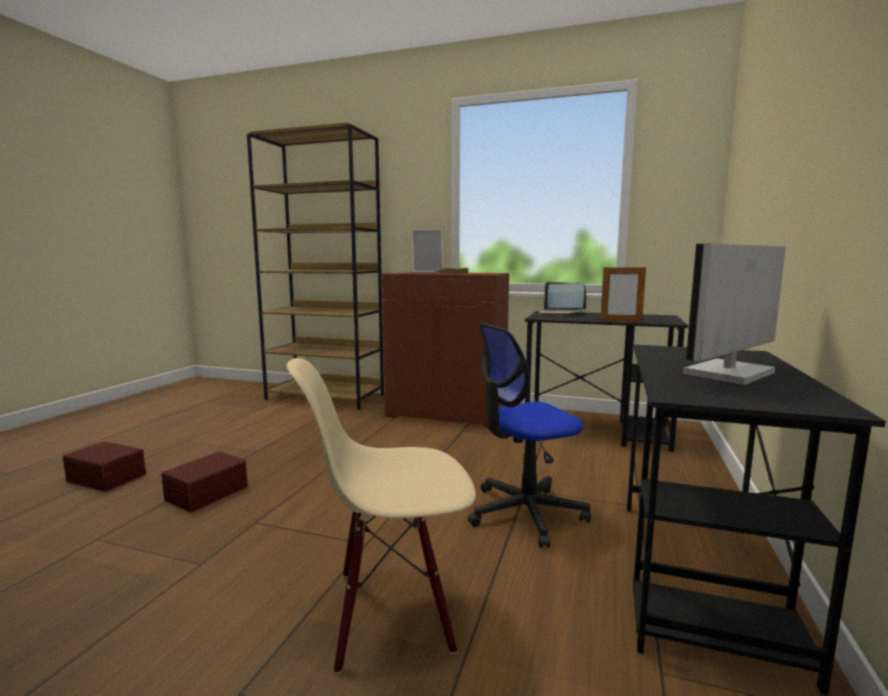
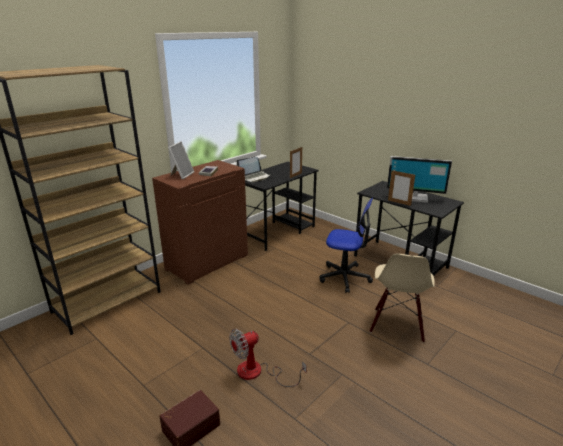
camera: 65 degrees left, 15 degrees up
brown storage box [161,451,248,512] -> fan [229,329,307,387]
office chair [468,322,591,548] -> office chair turned 75 degrees counterclockwise [320,198,373,293]
monitor [683,244,786,385] -> monitor turned 60 degrees counterclockwise [387,156,452,203]
none -> picture frame [388,170,415,206]

